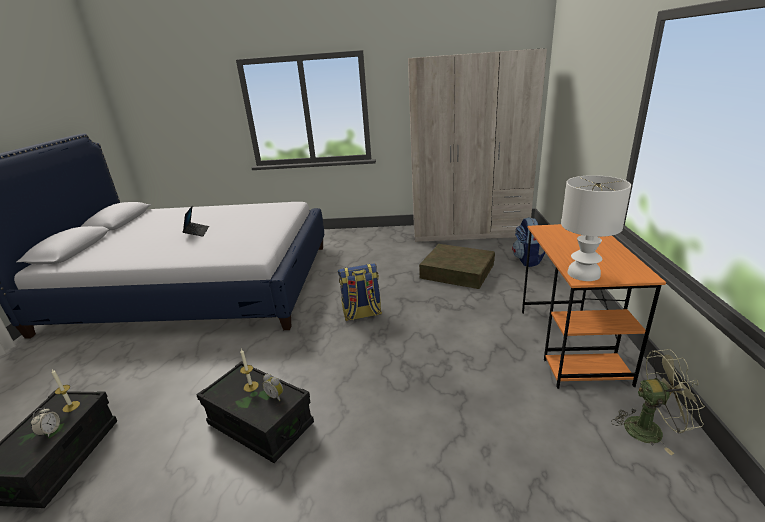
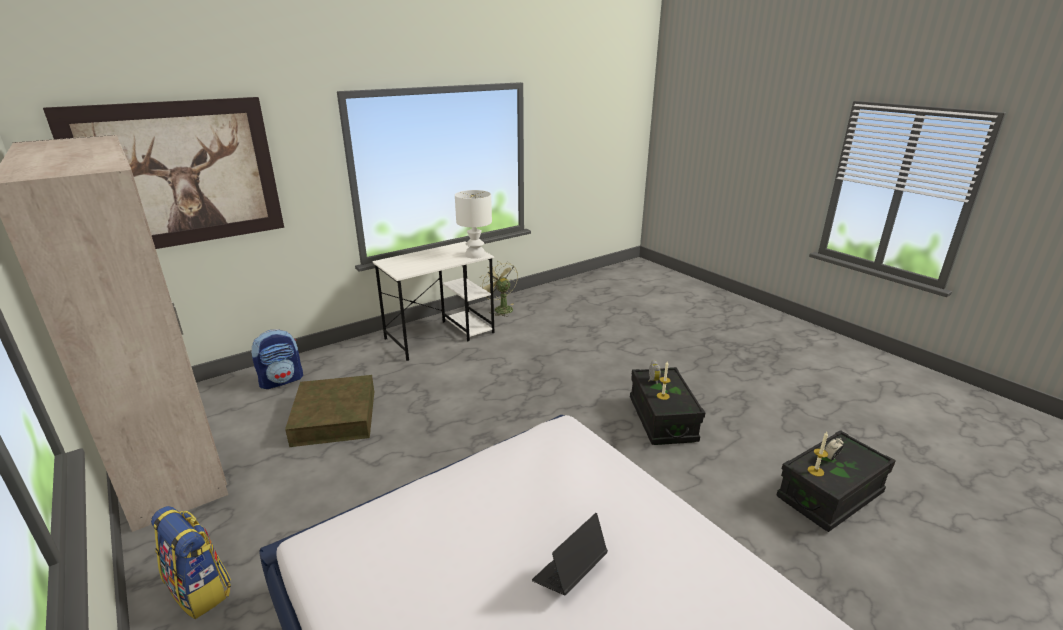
camera: 130 degrees left, 0 degrees up
backpack [338,263,382,321] -> backpack moved to [151,506,231,619]
orange desk [522,224,666,389] -> white desk [372,241,495,361]
none -> picture [43,97,284,249]

